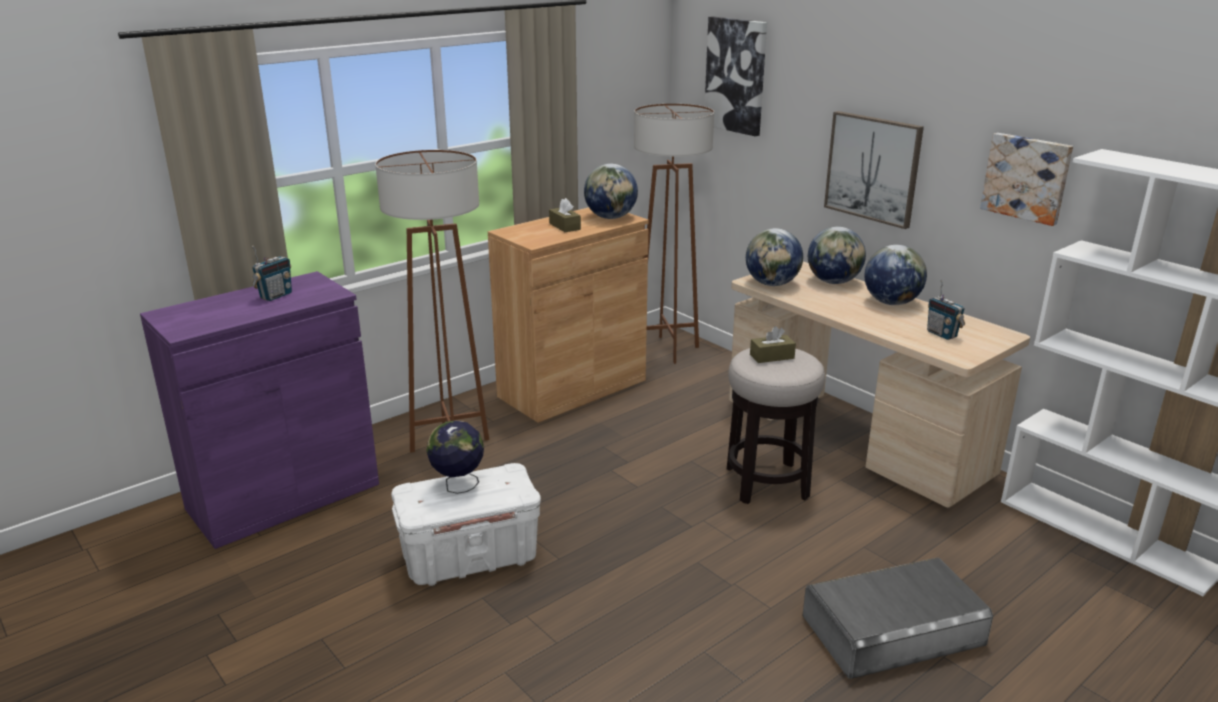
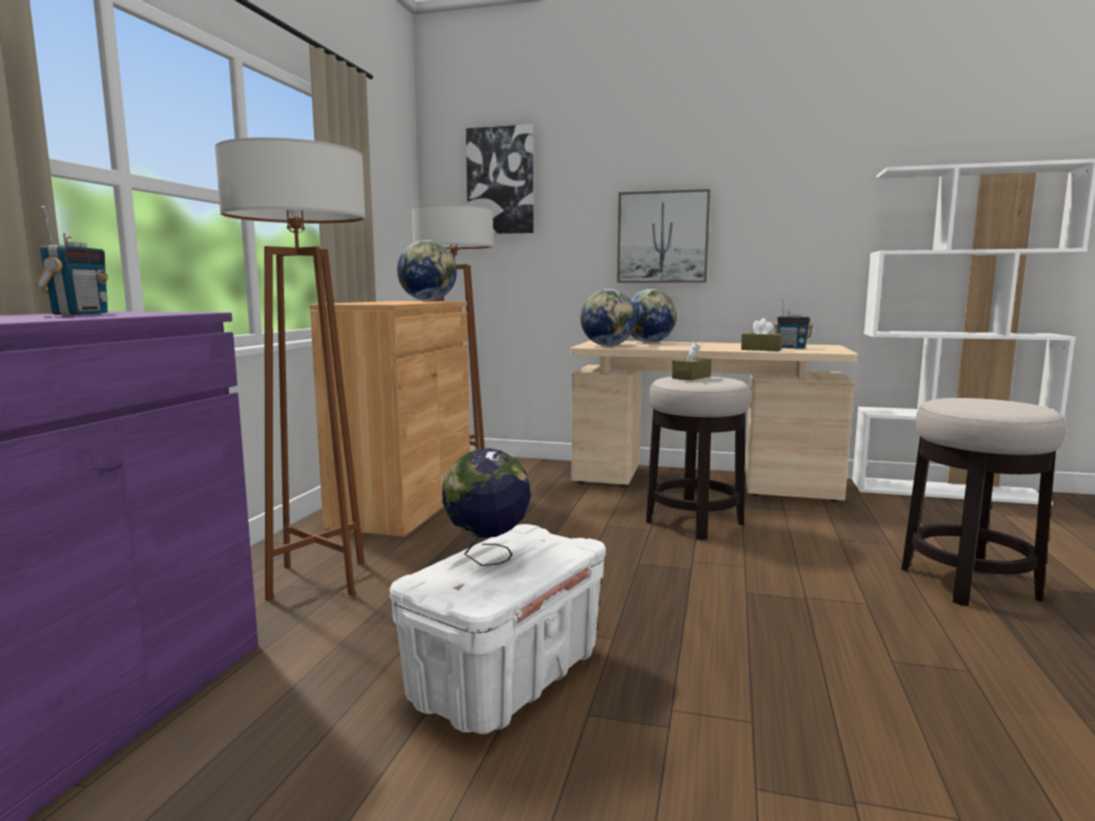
camera: 35 degrees left, 15 degrees down
brown tissue box [549,198,581,232] -> brown tissue box moved to [741,318,782,351]
grey storage box [803,557,993,679] -> stool [901,398,1066,606]
globe [865,245,927,305] -> none
picture [980,133,1073,226] -> none

